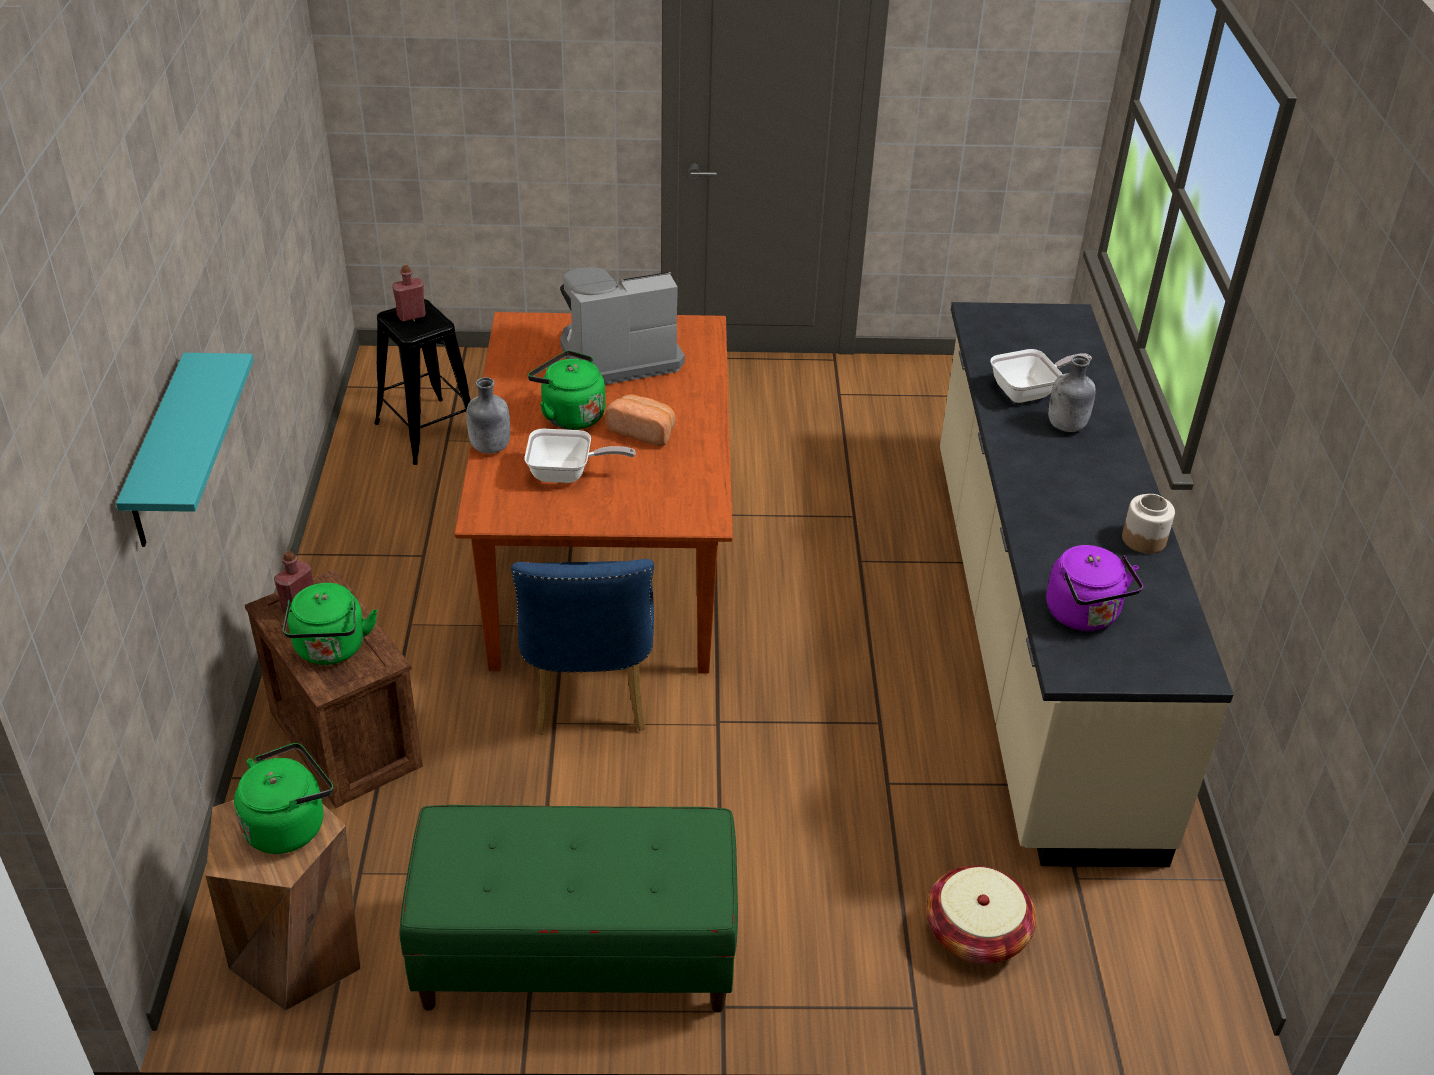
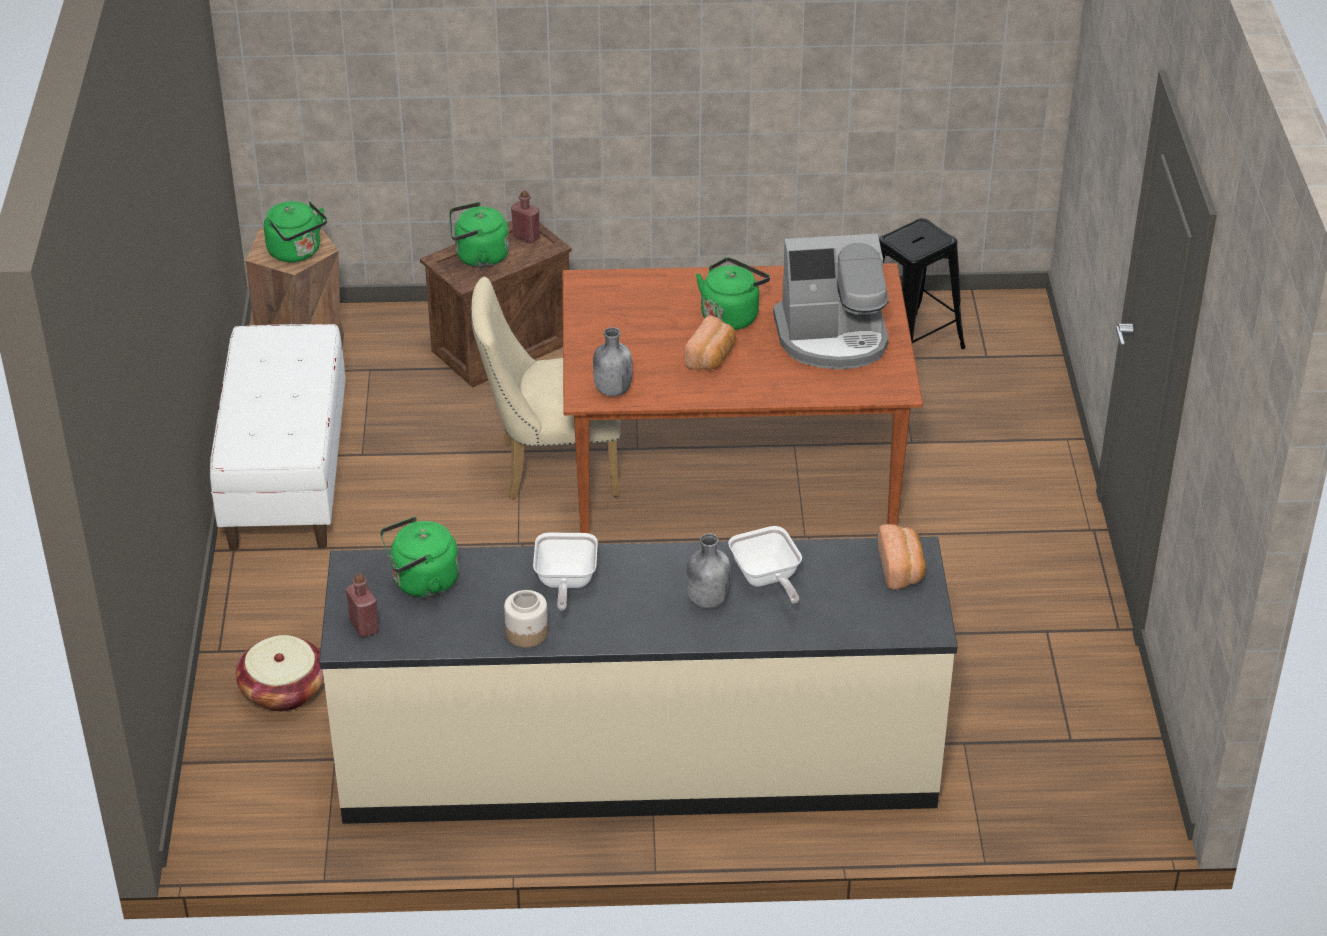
camera: 90 degrees right, 0 degrees up
turquoise shelf [116,353,254,547] -> none
red bottle [392,265,426,322] -> red bottle moved to [346,573,379,637]
green bench [399,805,738,1012] -> white bench [210,324,346,551]
grey bottle [466,377,510,454] -> grey bottle moved to [593,327,632,396]
blue chair [511,559,654,735] -> beige chair [471,277,621,500]
frying pan [524,429,636,483] -> frying pan moved to [533,532,598,611]
coffee machine [560,267,685,385] -> coffee machine turned 105 degrees clockwise [773,234,889,369]
purple kettle [1046,545,1143,631] -> green kettle [380,517,459,597]
none -> bread [878,524,926,590]

